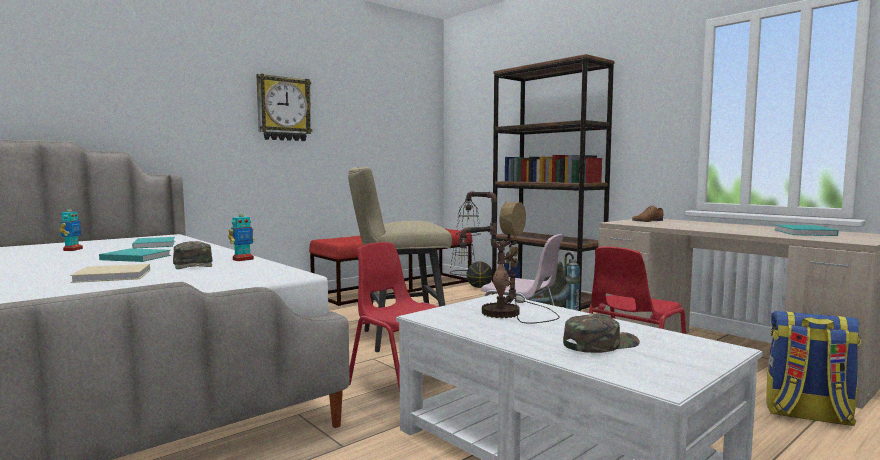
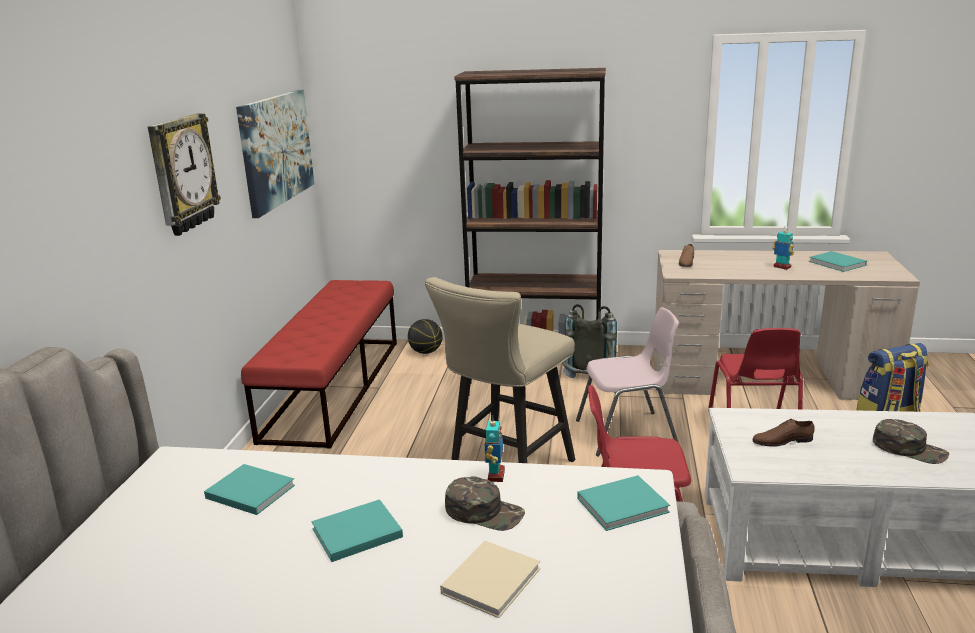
camera: 40 degrees left, 15 degrees up
toy robot [59,206,83,251] -> toy robot moved to [773,226,794,270]
table lamp [450,191,560,324] -> brown shoe [752,419,814,446]
green cap [563,314,640,353] -> green cap turned 105 degrees clockwise [873,419,949,464]
none -> picture [236,90,314,218]
none -> turquoise book [578,475,670,531]

